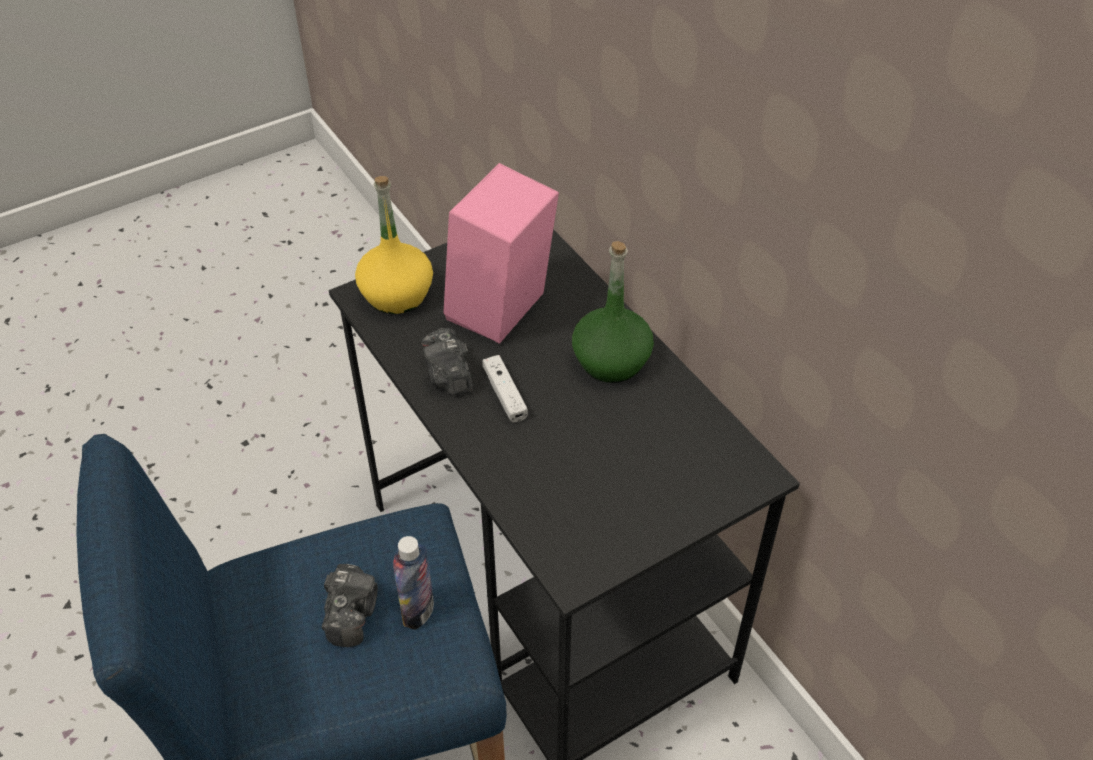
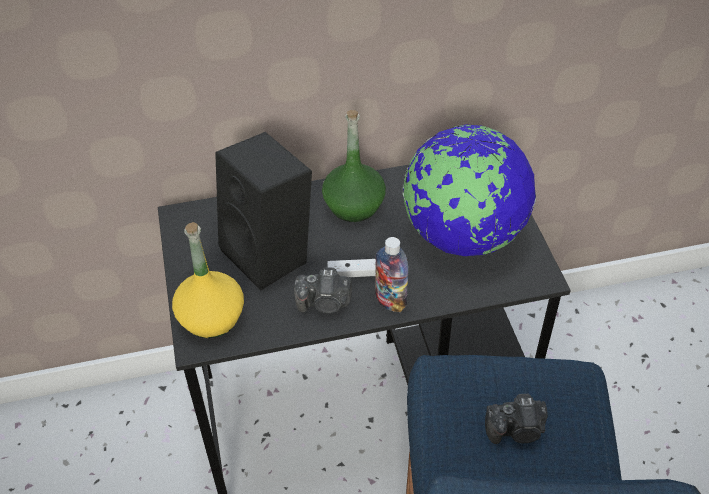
camera: 70 degrees left, 0 degrees up
camera [322,564,378,647] -> camera turned 150 degrees clockwise [485,394,548,444]
bottle [393,536,434,630] -> bottle moved to [375,237,408,312]
pink speaker [443,163,559,344] -> black speaker [215,132,312,290]
none -> globe [402,125,536,256]

